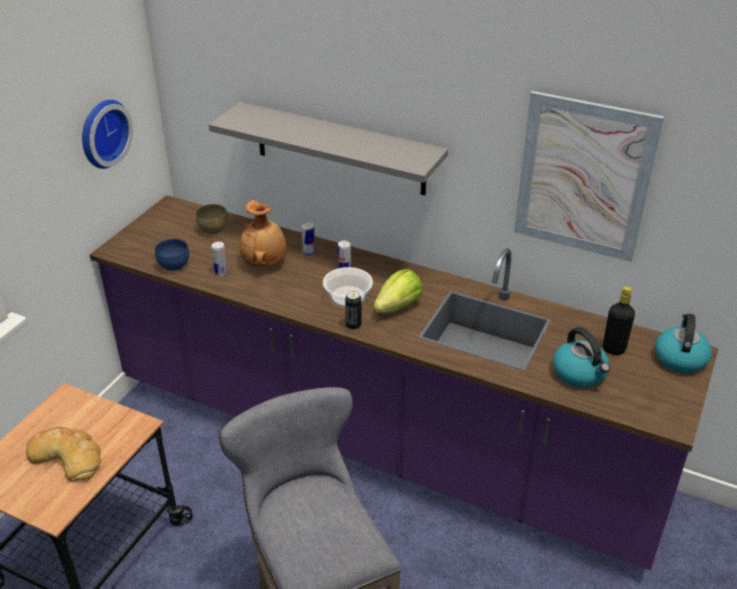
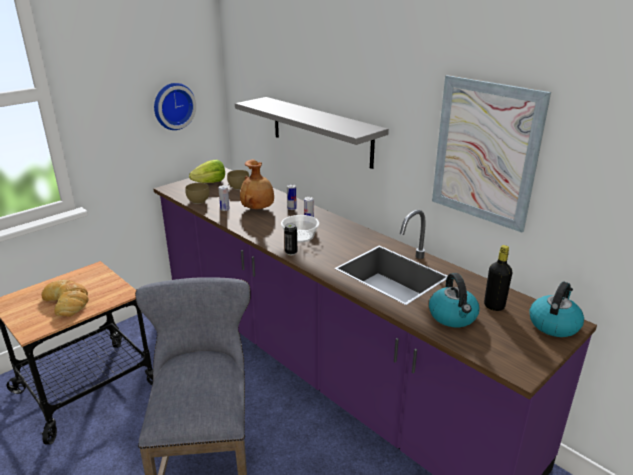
camera: 20 degrees right, 10 degrees down
blue bowl [155,239,189,271] -> brown bowl [185,183,210,204]
lettuce [374,269,423,313] -> lettuce moved to [189,160,225,183]

